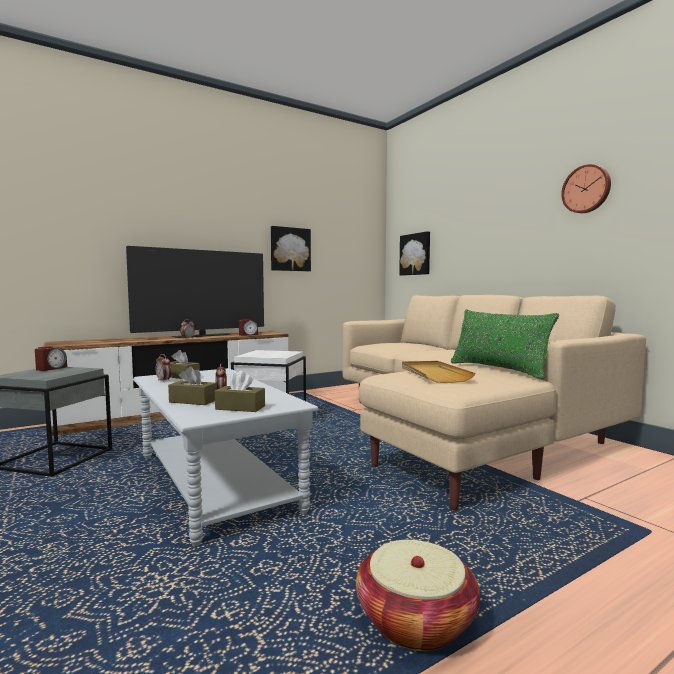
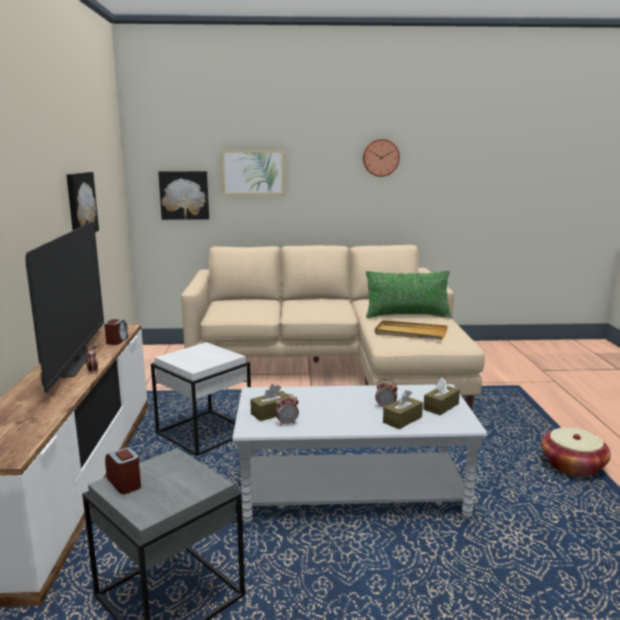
camera: 60 degrees left, 10 degrees up
none -> picture [221,150,285,196]

